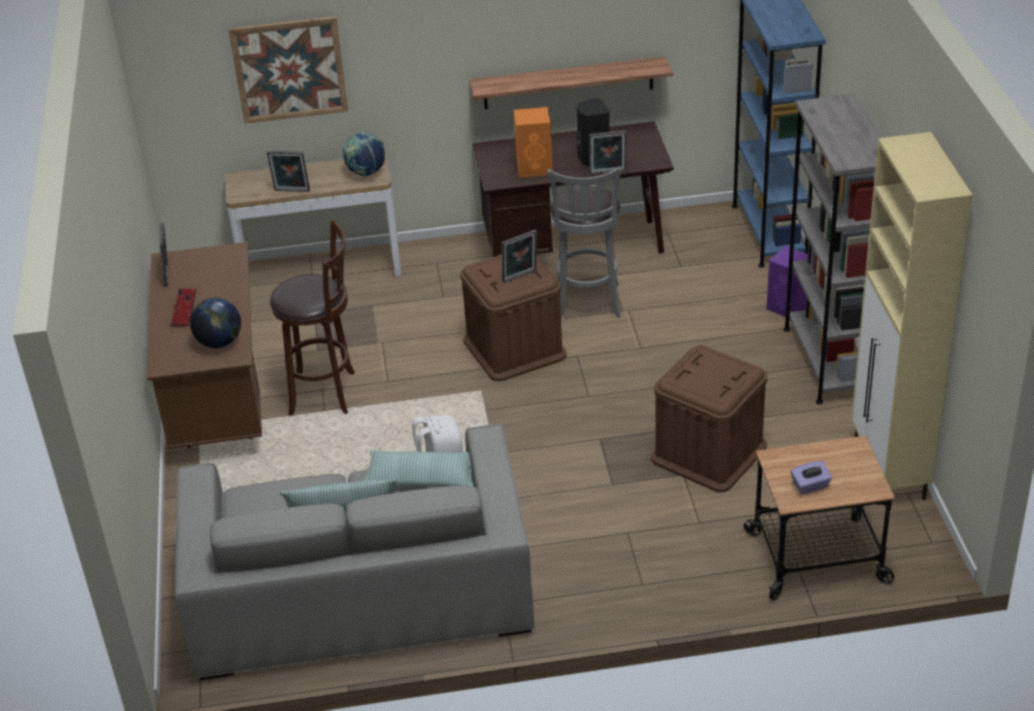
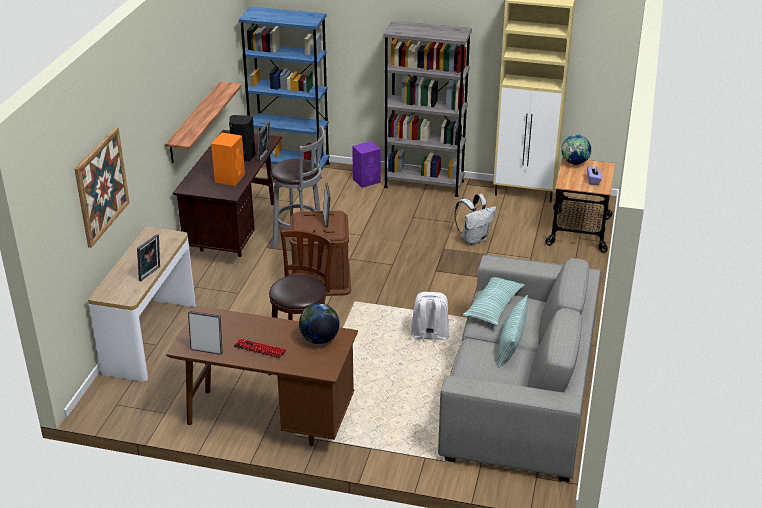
camera: 70 degrees left, 5 degrees down
globe [343,132,385,176] -> globe moved to [561,134,591,165]
brown storage box [651,345,767,492] -> white backpack [454,194,496,245]

